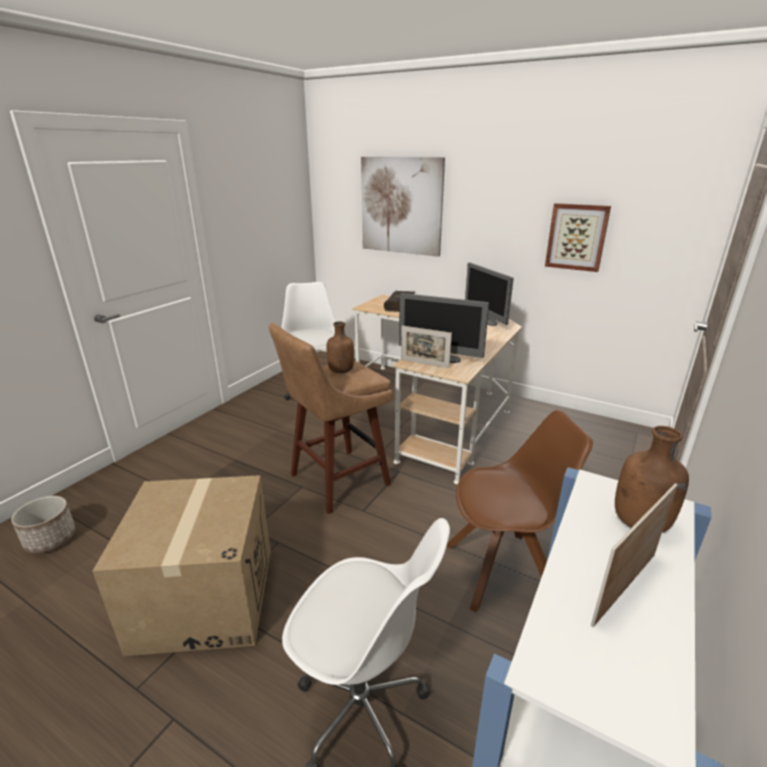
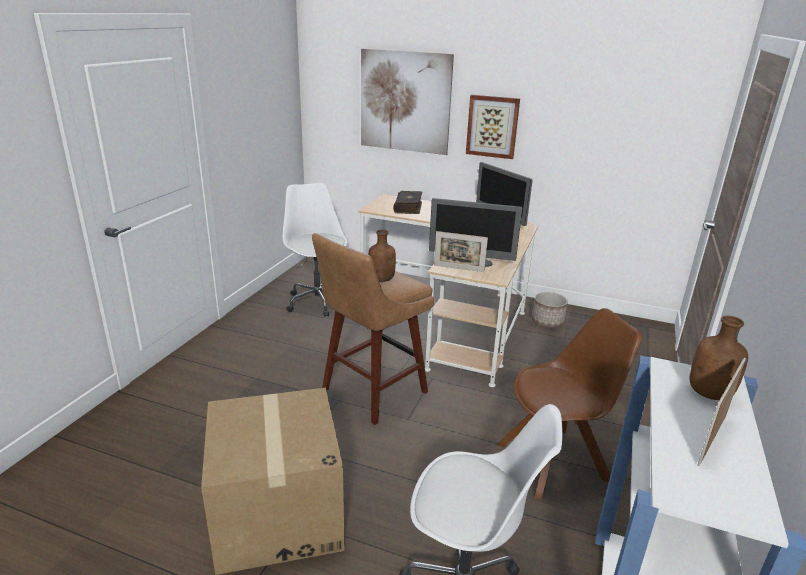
camera: 10 degrees left, 0 degrees up
planter [11,496,76,553] -> planter moved to [532,292,568,328]
picture [545,203,611,272] -> picture moved to [466,95,520,159]

